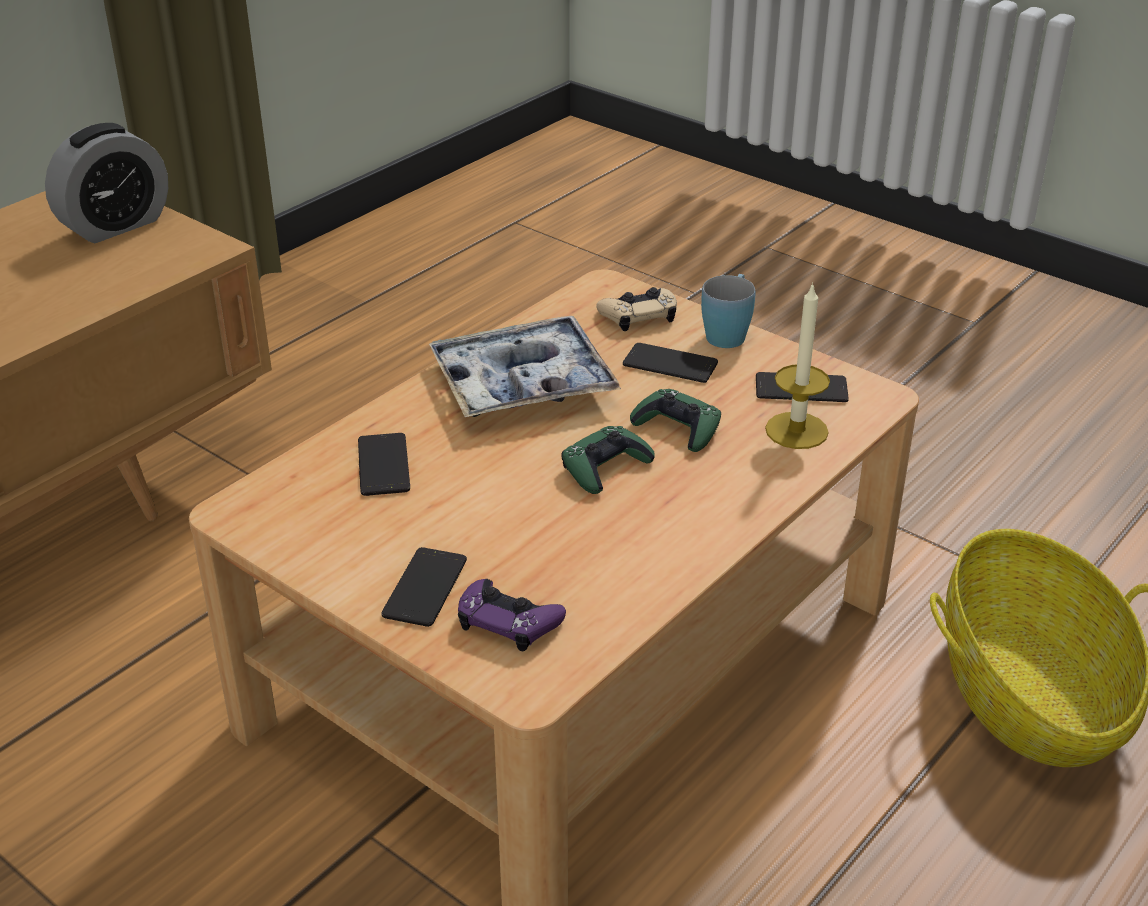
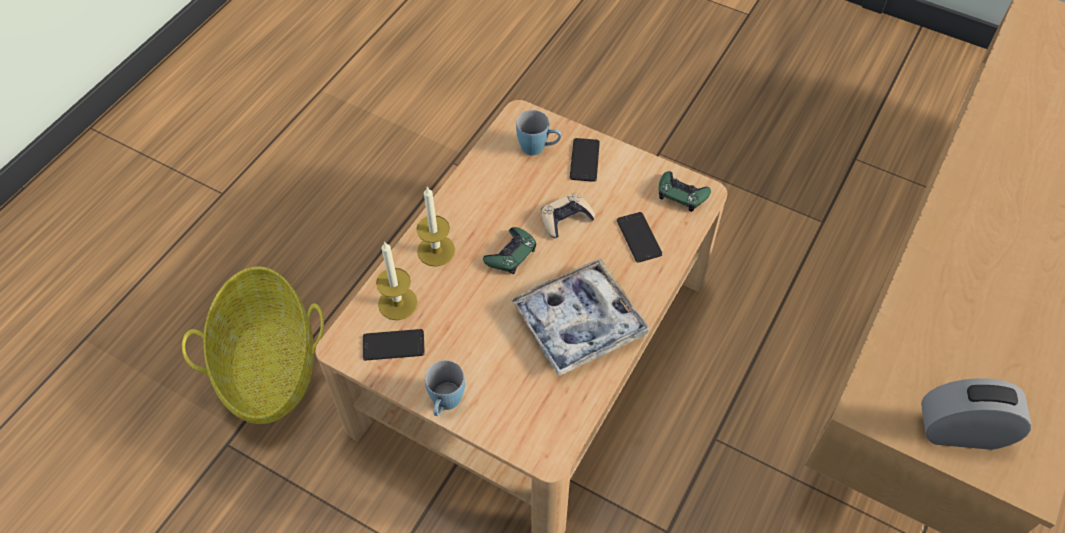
camera: 170 degrees right, 20 degrees up
alarm clock [45,123,168,243] -> alarm clock turned 60 degrees clockwise [921,378,1031,450]
purple game controller [458,579,566,651] -> blue mug [516,110,562,155]
beige game controller [597,287,677,331] -> beige game controller moved to [541,194,595,238]
phone [623,343,718,383] -> none
green game controller [630,389,721,452] -> green game controller moved to [659,171,711,212]
none -> candle [416,187,455,267]

